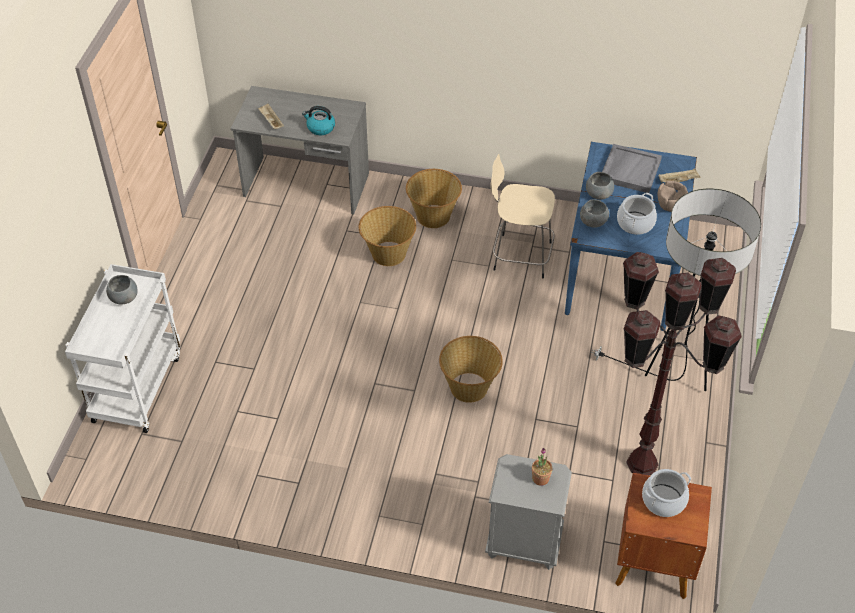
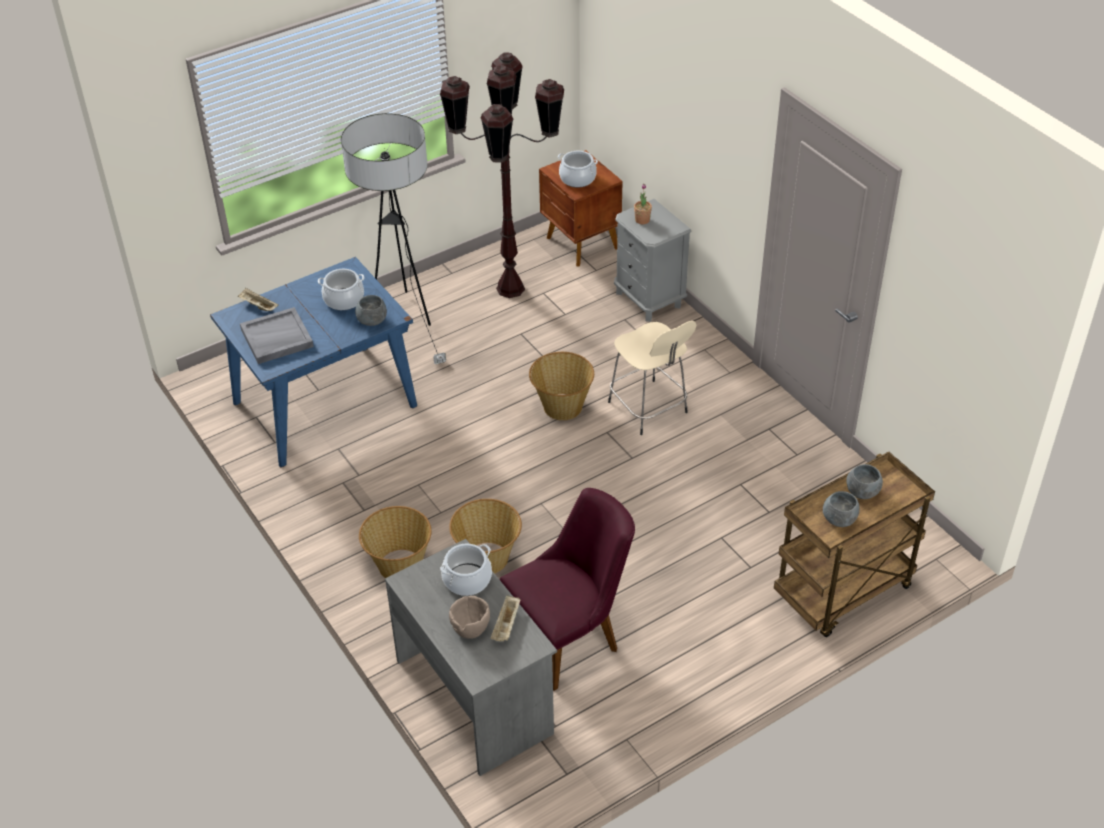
camera: 135 degrees left, 5 degrees down
white cart [65,264,180,433] -> brown cart [774,451,935,637]
kettle [302,106,335,135] -> cooking pot [440,543,492,596]
beige stool [490,154,555,278] -> beige stool moved to [608,321,696,435]
grey bowl [586,172,614,200] -> grey bowl moved to [846,464,883,499]
brown bowl [658,181,688,212] -> brown bowl moved to [449,596,490,639]
none -> purple chair [499,488,635,691]

